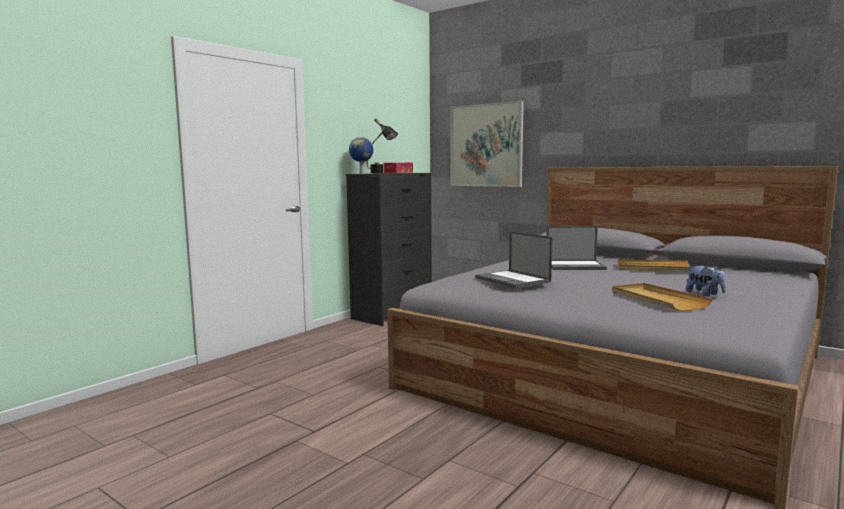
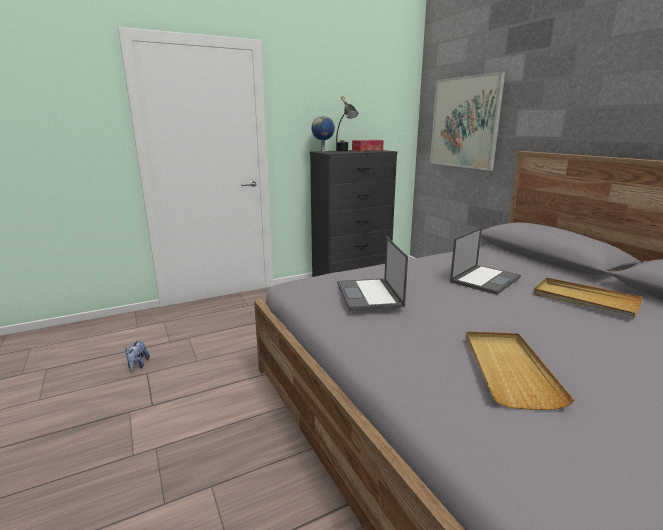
camera: 25 degrees right, 10 degrees up
laptop [546,226,607,270] -> laptop turned 75 degrees counterclockwise [450,227,521,295]
plush toy [686,265,726,296] -> plush toy moved to [126,339,150,371]

